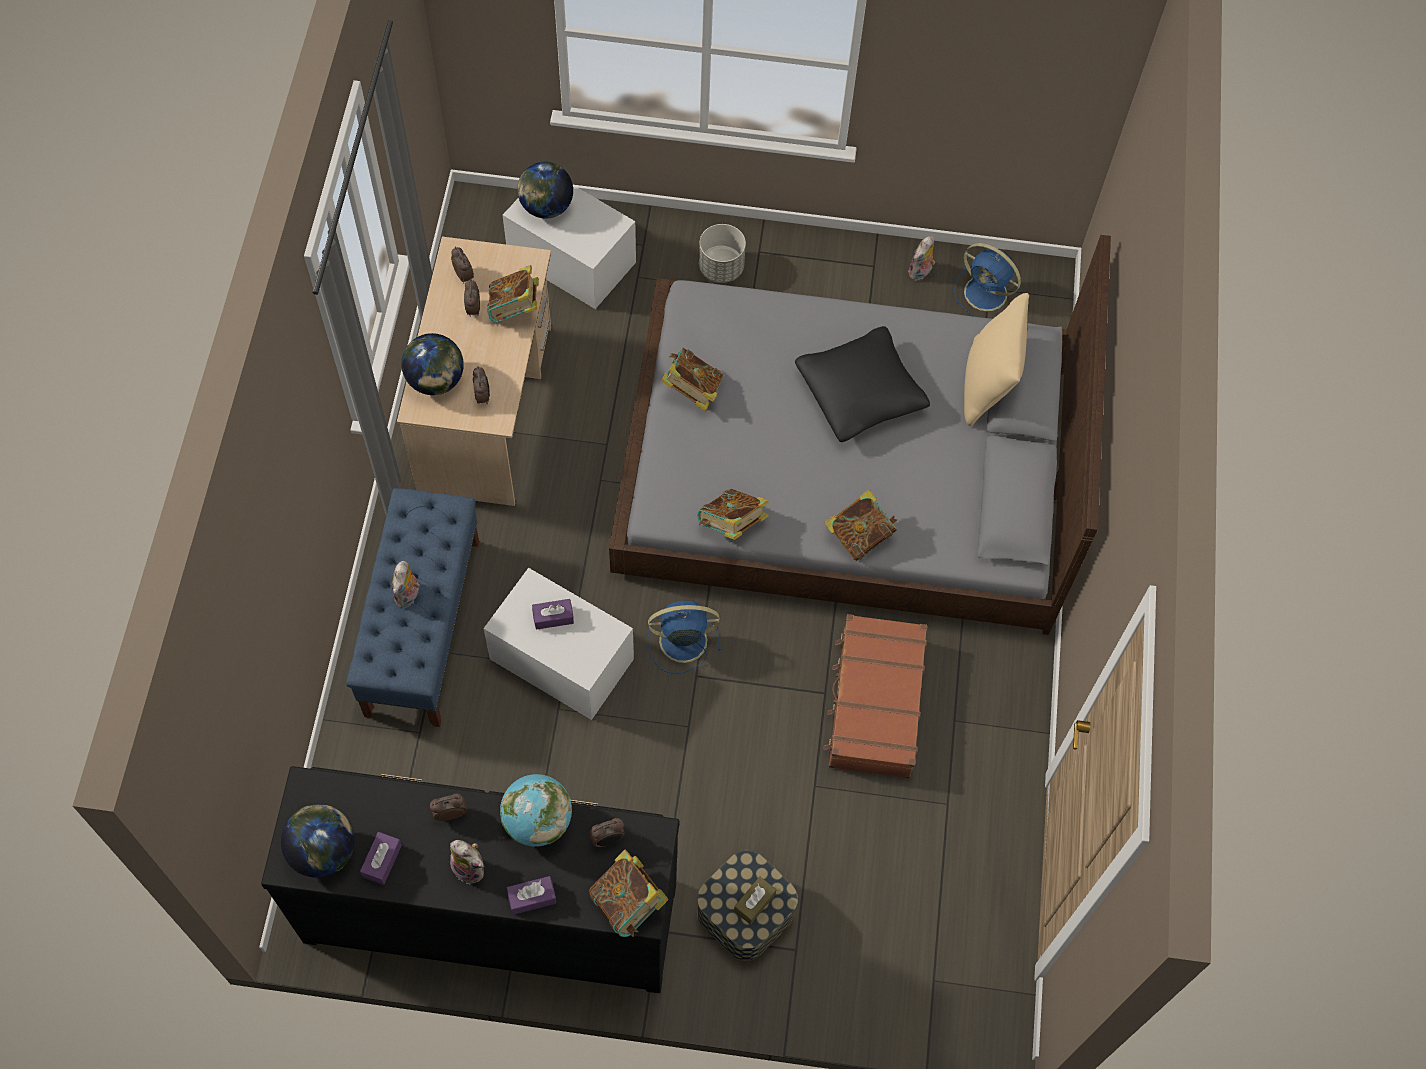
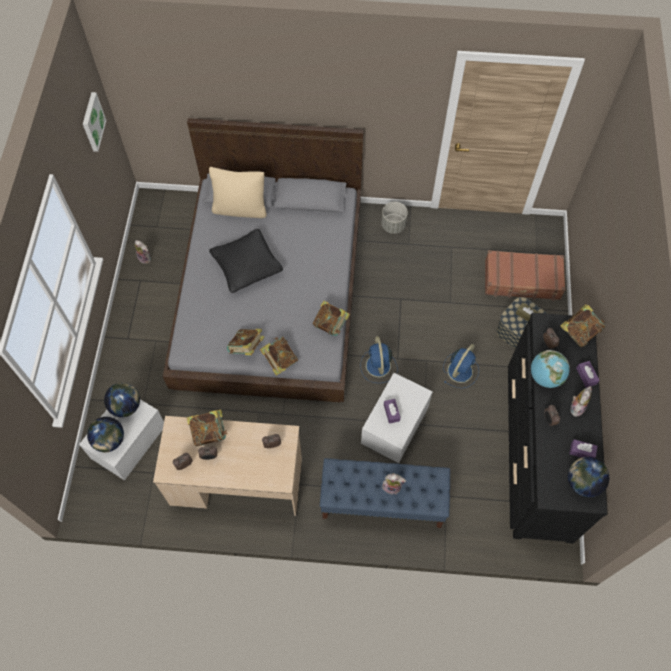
camera: 90 degrees left, 0 degrees up
globe [401,333,464,395] -> globe moved to [104,382,140,417]
grey planter [699,224,746,283] -> grey planter moved to [381,202,408,234]
brown suitcase [823,614,927,778] -> brown suitcase moved to [485,250,565,301]
book [824,489,897,561] -> book moved to [260,337,298,376]
blue fan [954,243,1021,317] -> blue fan moved to [443,344,479,388]
none -> picture [83,92,107,152]

